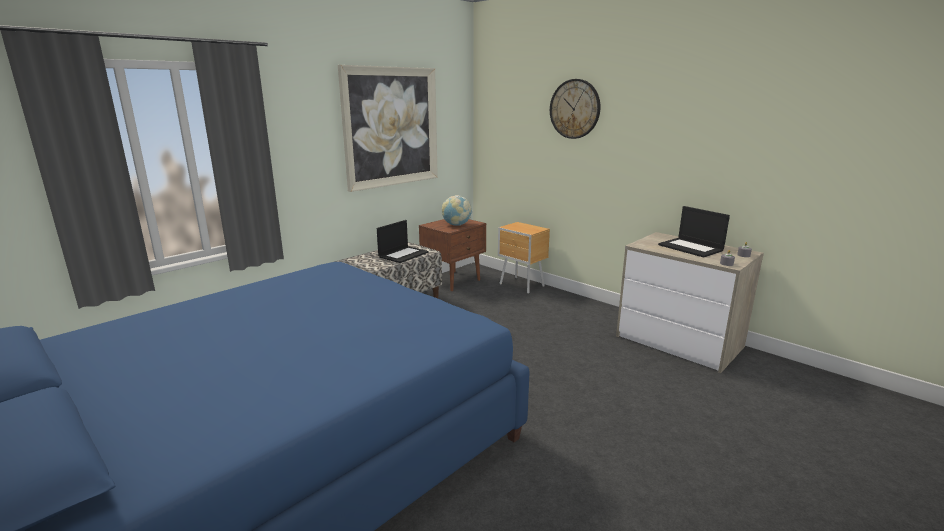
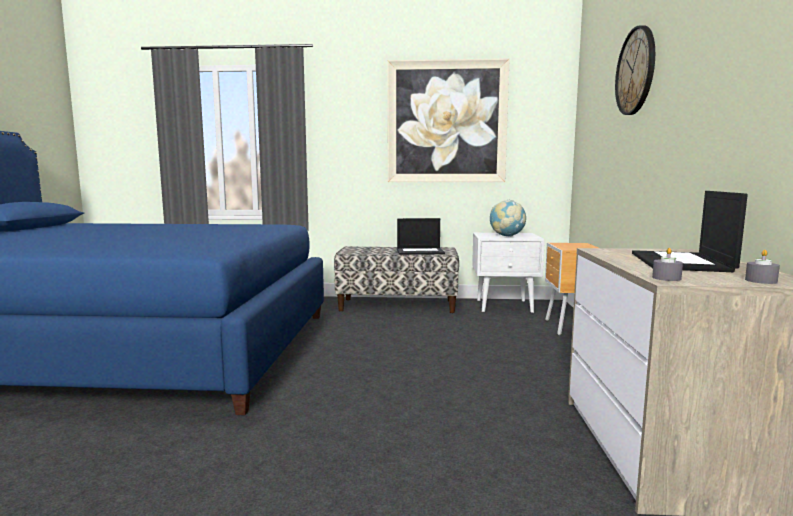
camera: 50 degrees right, 10 degrees down
brown nightstand [419,219,486,291] -> white nightstand [472,233,545,313]

